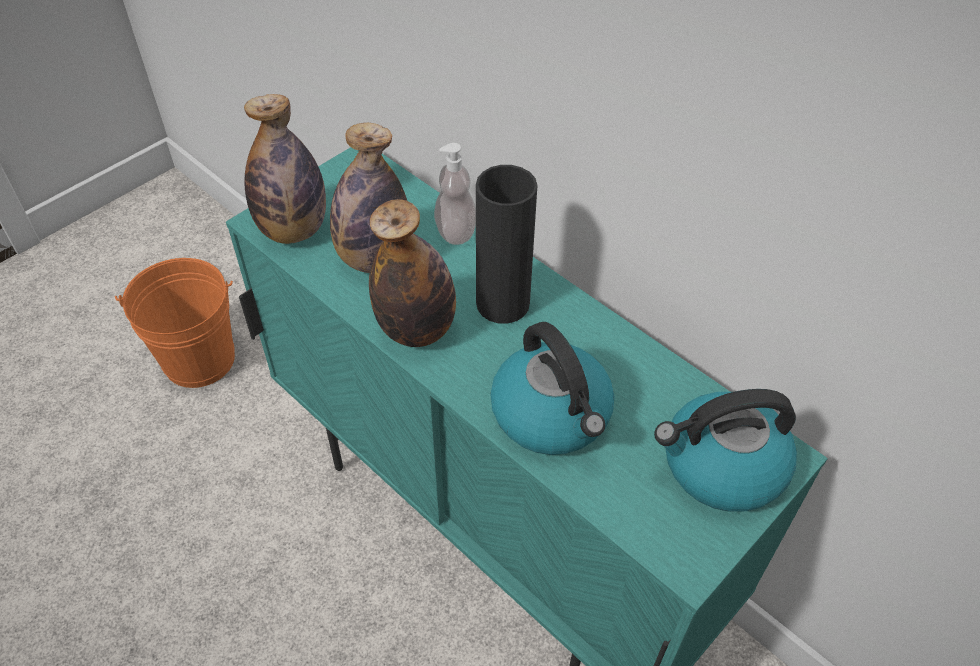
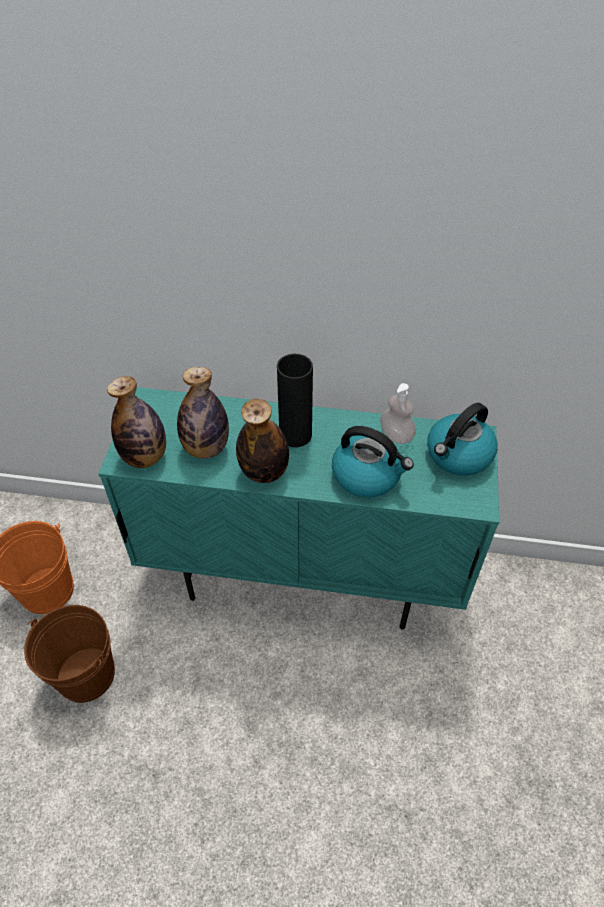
camera: 35 degrees left, 0 degrees up
soap dispenser [434,143,476,245] -> soap dispenser moved to [380,383,416,444]
none -> brown bucket [24,605,115,703]

